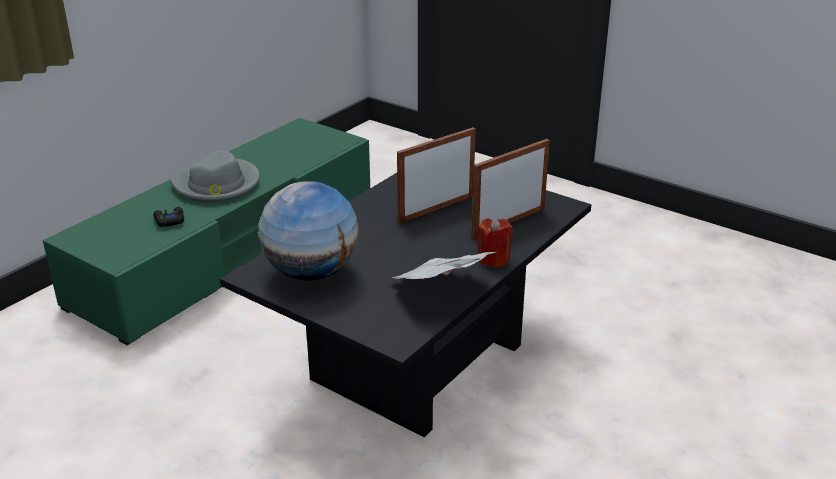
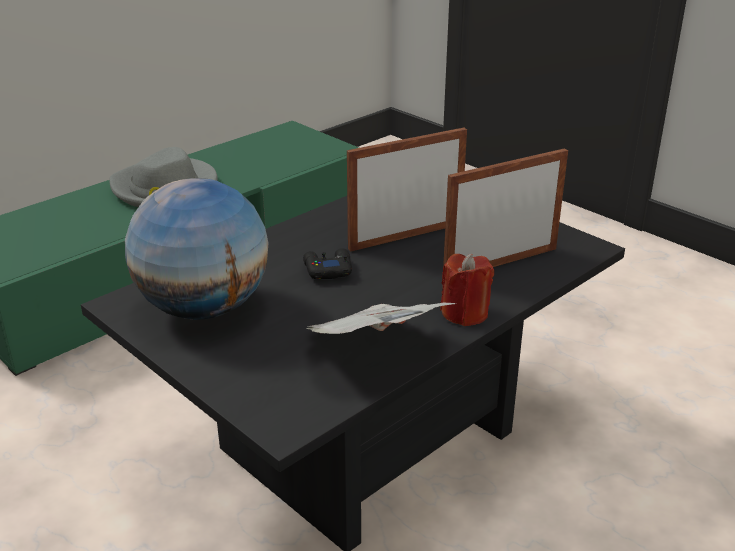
camera: 10 degrees right, 0 degrees up
black game controller [153,207,184,227] -> black game controller moved to [303,248,352,279]

